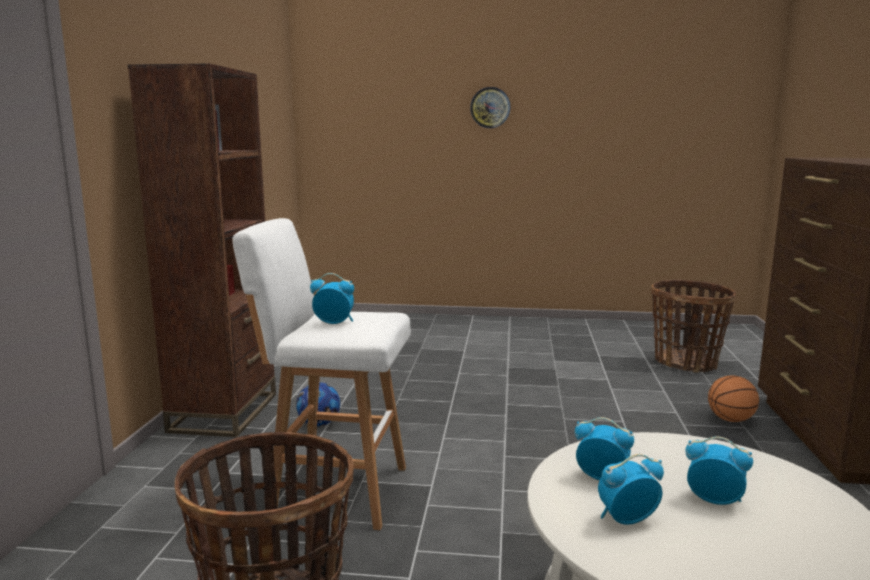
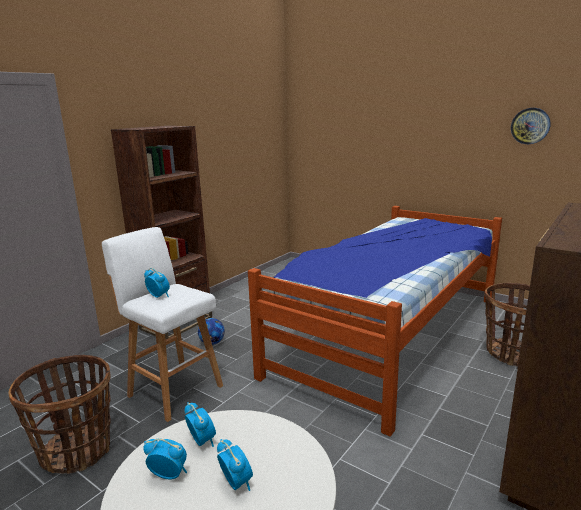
camera: 30 degrees right, 5 degrees up
wall clock [470,87,510,128] -> wall clock moved to [511,108,551,144]
basketball [708,375,759,422] -> none
none -> bed [248,206,502,436]

